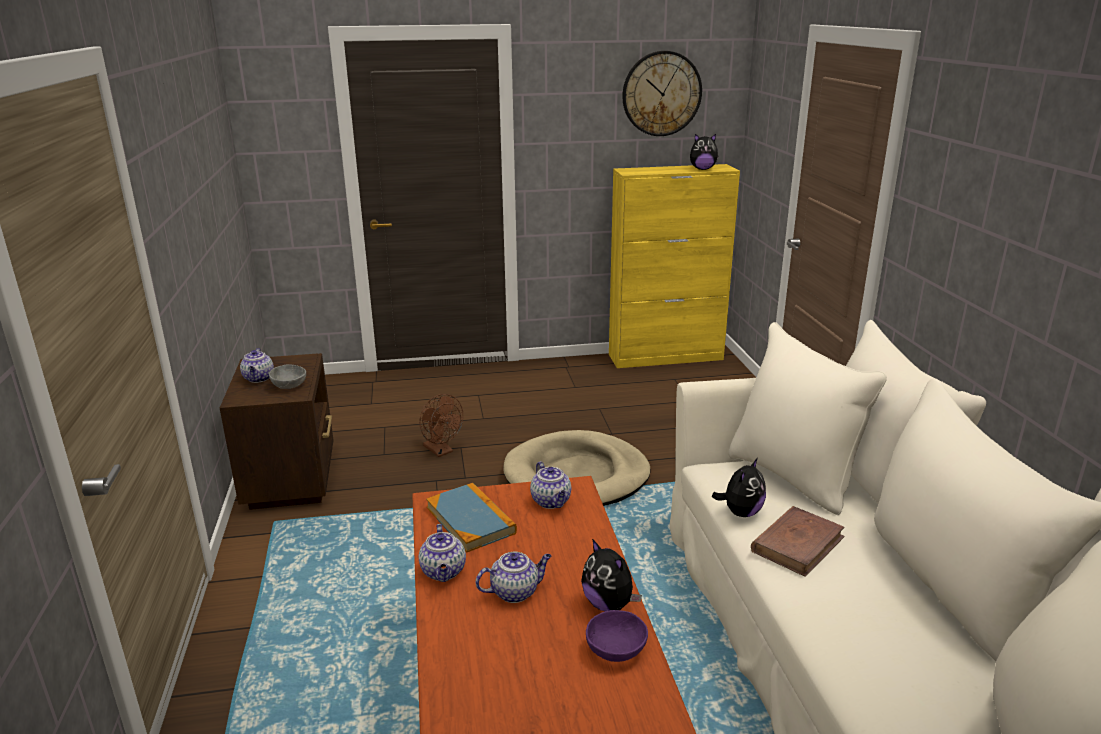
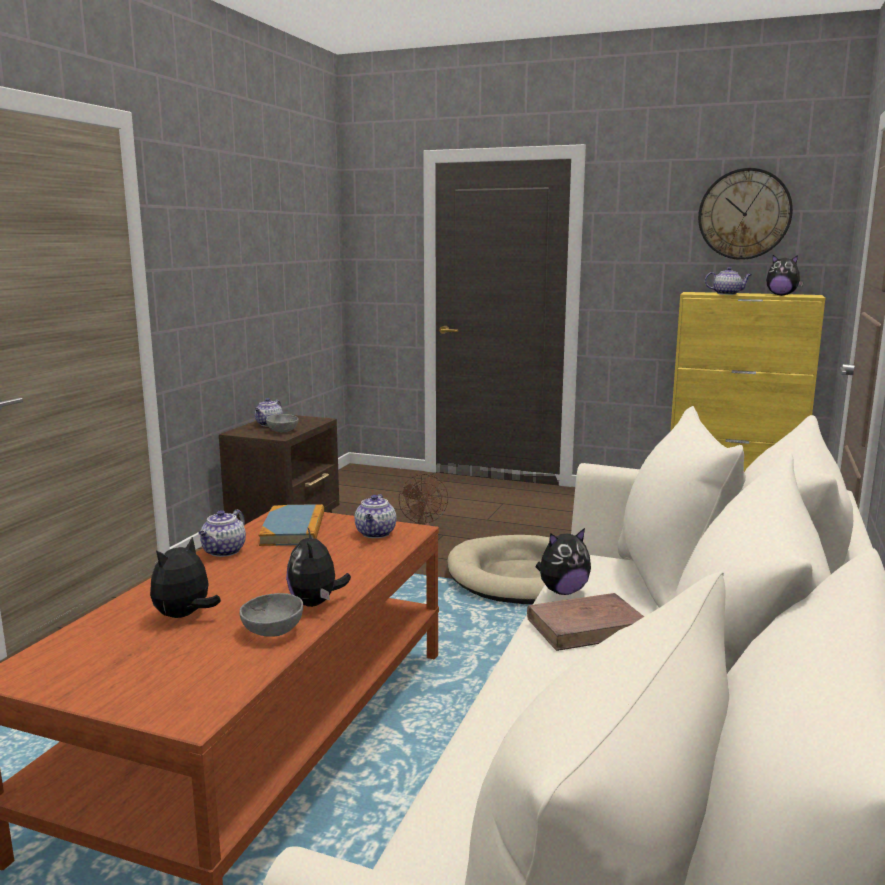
camera: 30 degrees right, 10 degrees down
teapot [476,552,552,603] -> teapot moved to [705,267,751,295]
purple bowl [586,610,648,662] -> grey bowl [239,593,303,637]
none -> plush toy [150,536,221,618]

